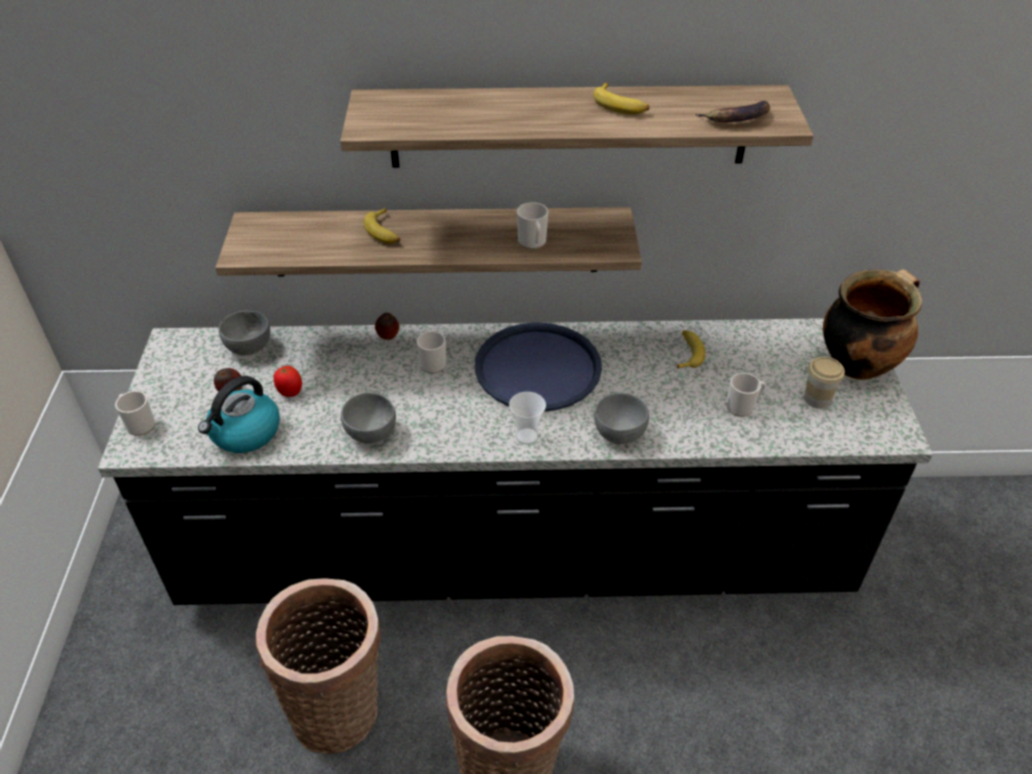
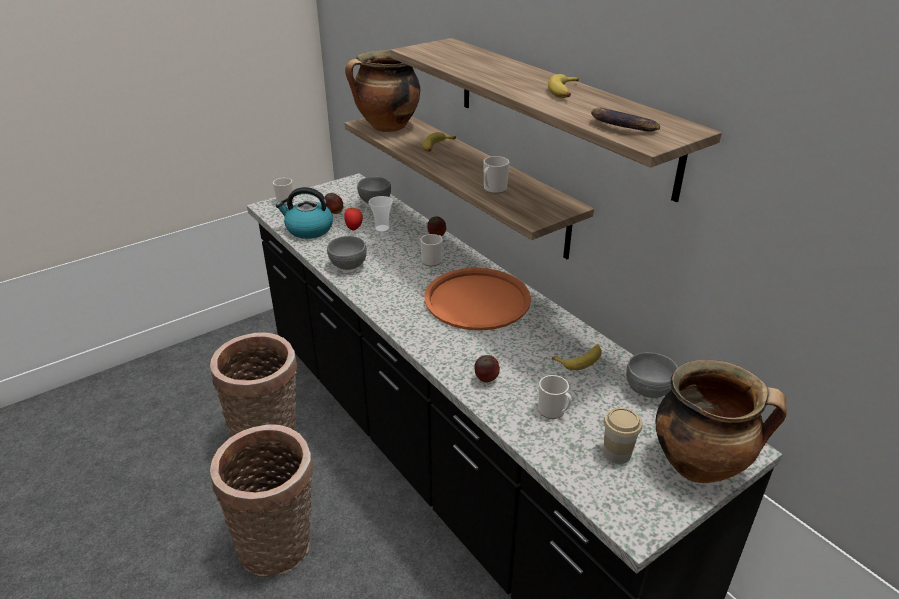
camera: 55 degrees right, 10 degrees down
blue tray [475,322,602,411] -> orange tray [424,268,531,331]
cup [509,392,546,445] -> cup moved to [369,196,393,232]
grey bowl [594,393,649,444] -> grey bowl moved to [626,352,678,398]
none -> cooking pot [345,50,420,132]
none -> apple [474,355,500,382]

